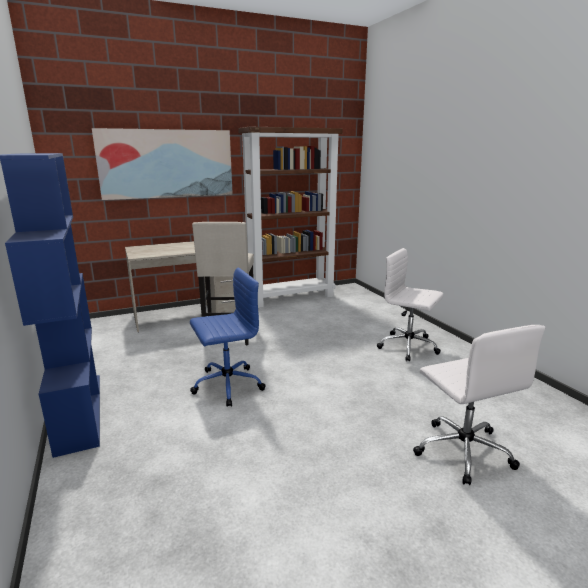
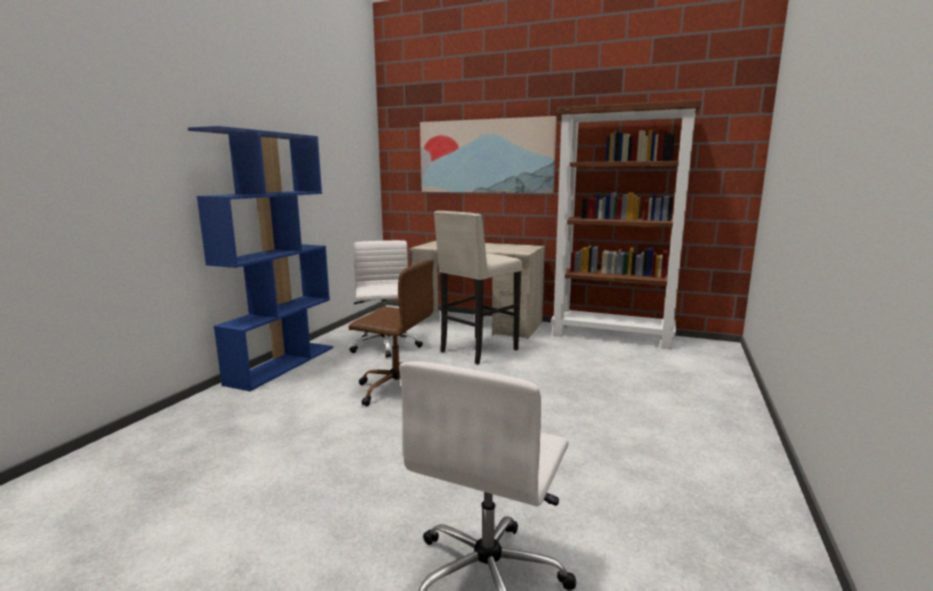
camera: 45 degrees right, 5 degrees down
blue office chair [190,268,266,407] -> brown office chair [348,260,434,406]
white office chair [377,248,444,362] -> white office chair moved to [349,240,423,358]

